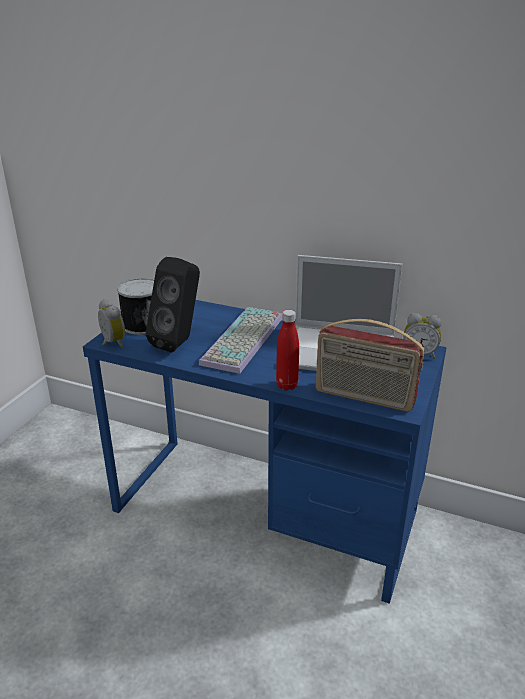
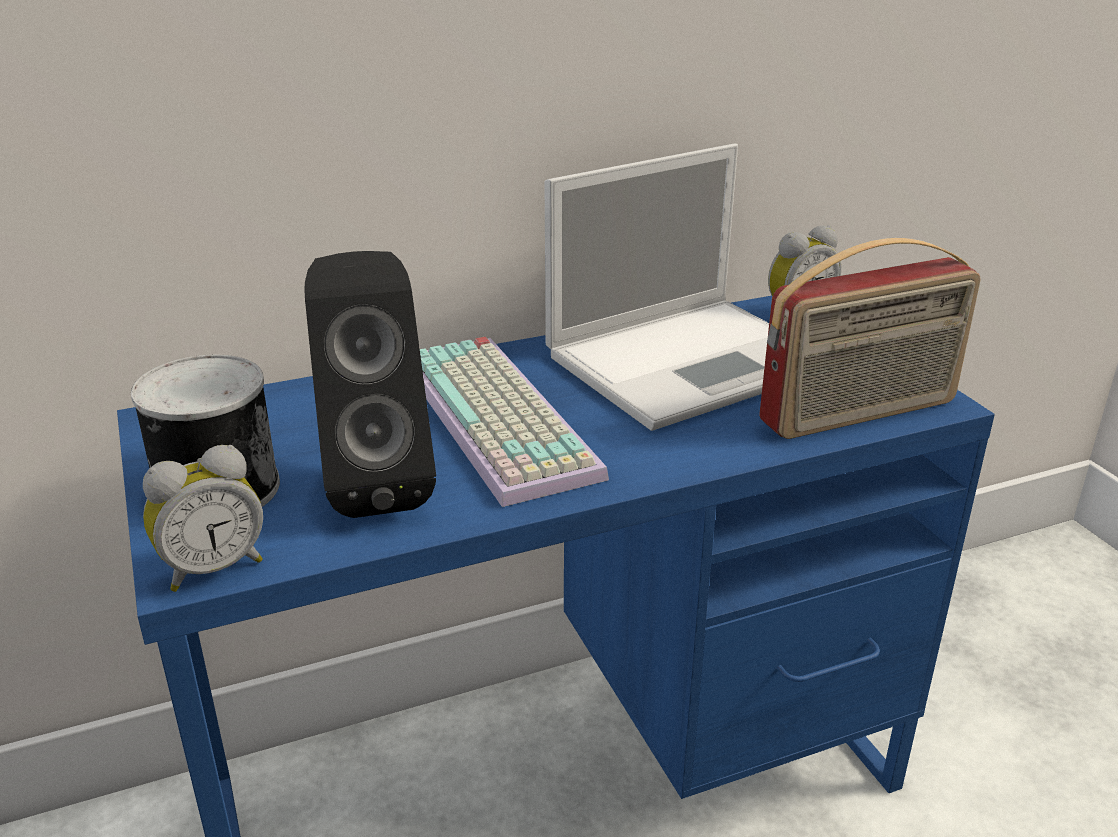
camera: 45 degrees left, 0 degrees up
alarm clock [98,299,125,348] -> alarm clock turned 135 degrees clockwise [143,445,263,592]
red bottle [276,310,299,391] -> none

